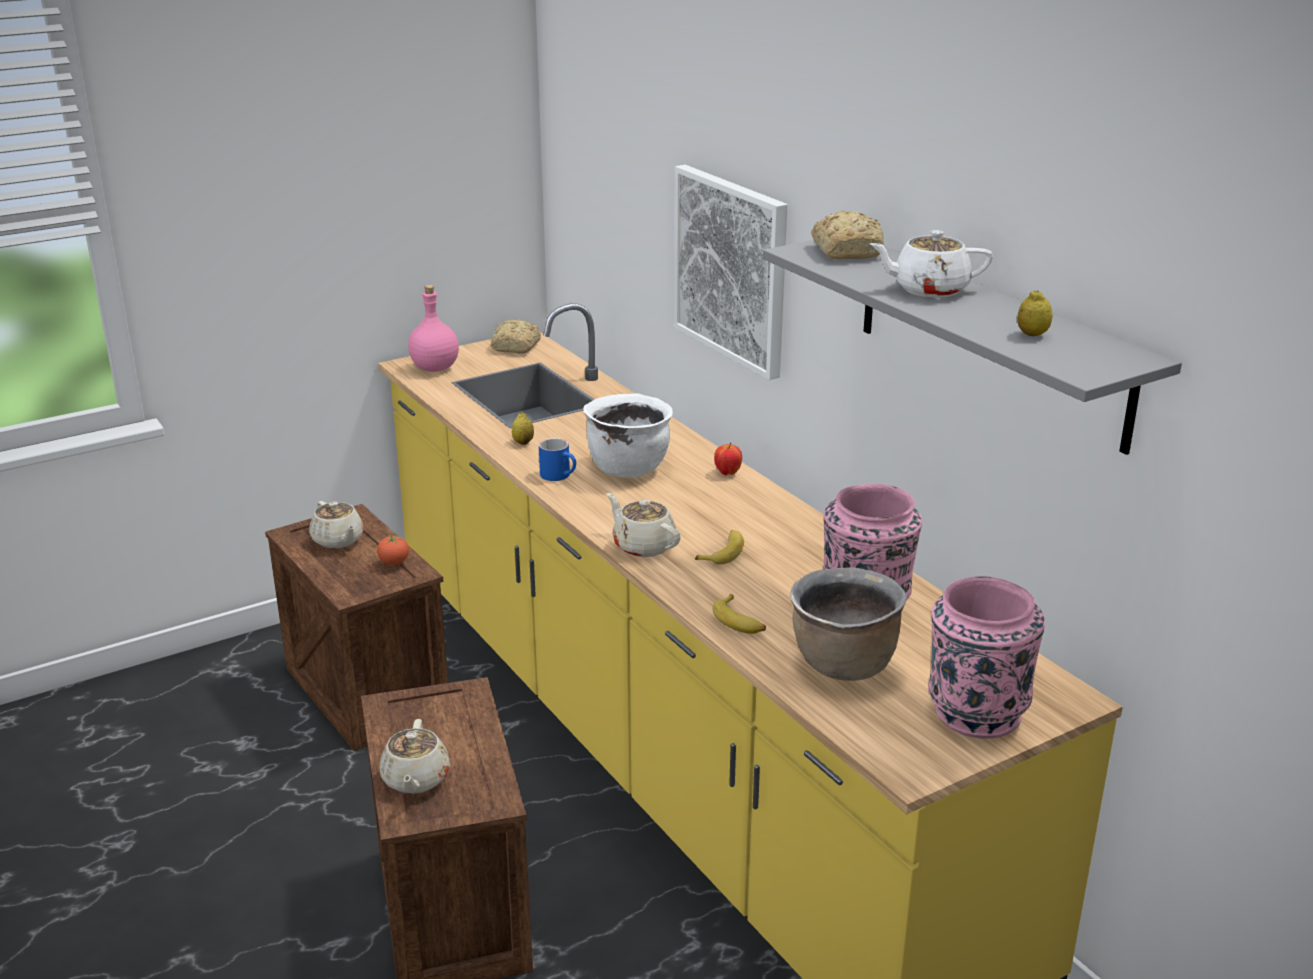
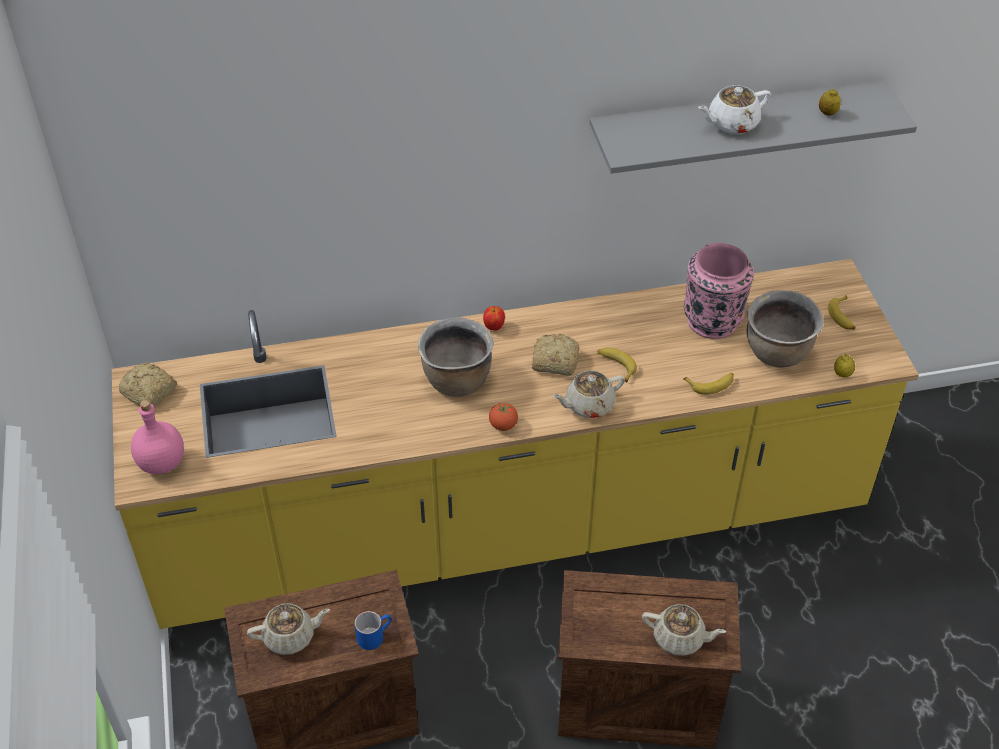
camera: 70 degrees left, 20 degrees up
tomato [377,535,409,565] -> tomato moved to [489,403,518,431]
lemon [512,413,534,445] -> lemon moved to [834,354,855,378]
blue mug [539,438,576,481] -> blue mug moved to [354,611,391,650]
white cooking pot [583,394,673,478] -> brown cooking pot [418,317,494,397]
picture [674,165,787,380] -> none
bread [811,211,884,259] -> bread moved to [532,334,580,376]
white teapot [870,230,993,297] -> white teapot turned 45 degrees clockwise [698,85,771,134]
pink vase [928,576,1045,739] -> banana [828,296,856,330]

